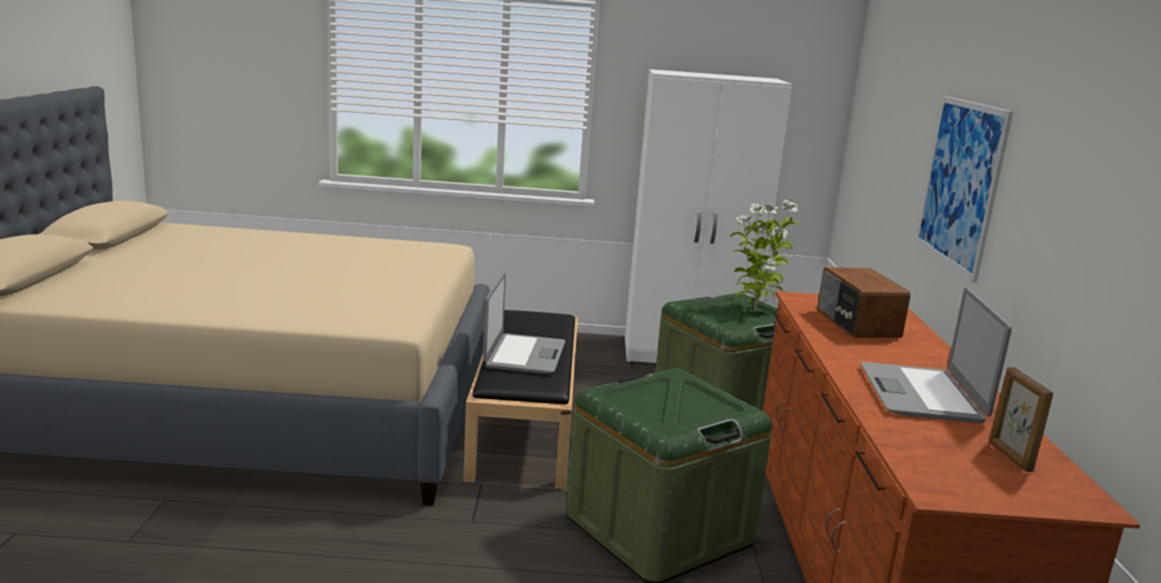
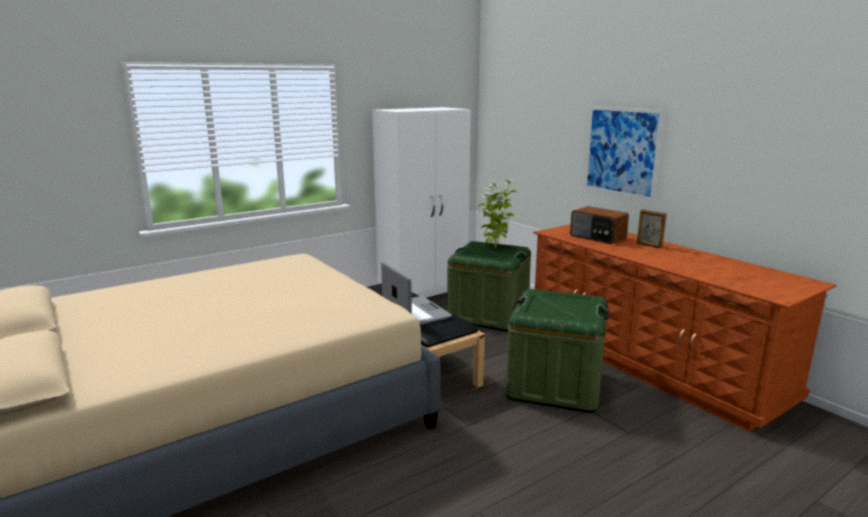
camera: 35 degrees left, 0 degrees up
laptop [861,288,1012,423] -> none
picture frame [989,367,1053,472] -> picture frame moved to [637,209,667,248]

